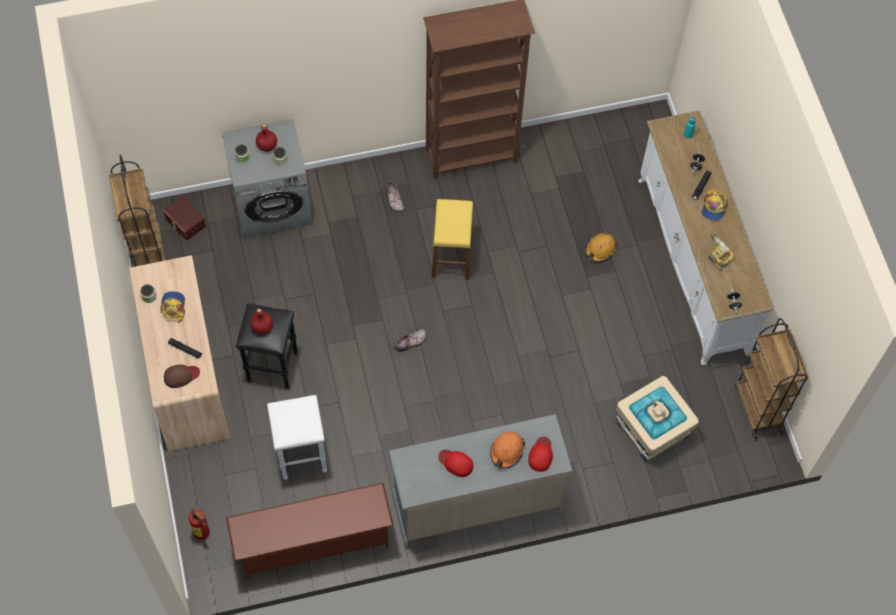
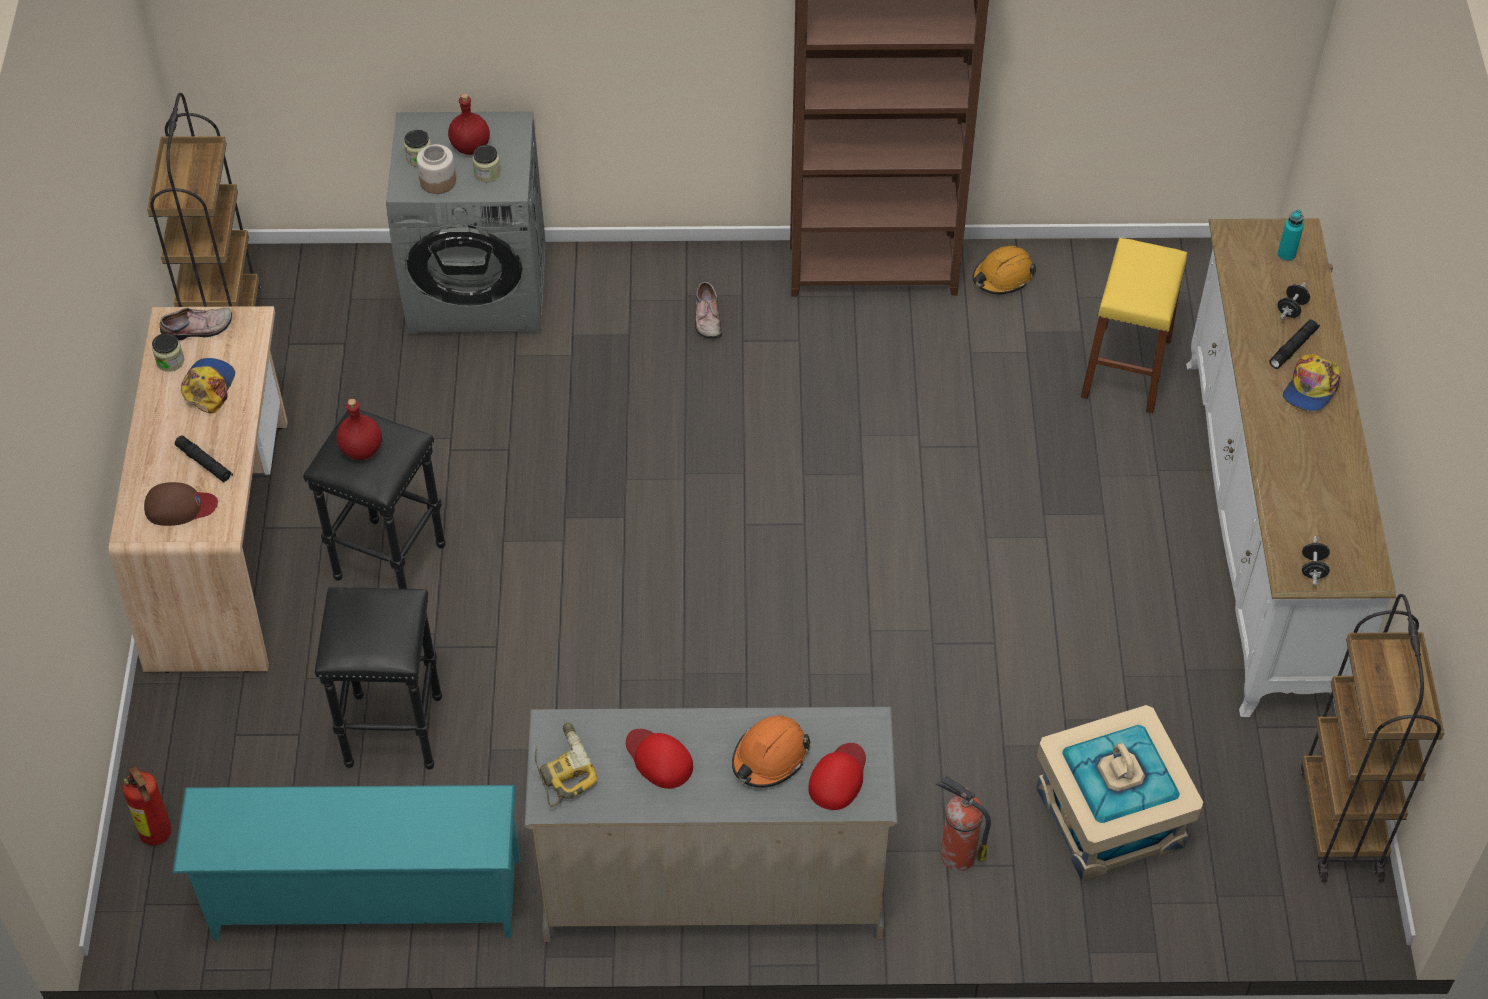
camera: 15 degrees right, 10 degrees down
brown storage box [163,196,206,241] -> none
brown shoe rack [226,483,394,580] -> turquoise shoe rack [172,785,520,940]
white stool [267,395,327,480] -> black stool [315,587,442,770]
shoe [394,329,426,352] -> shoe moved to [159,308,232,340]
yellow stool [432,199,473,280] -> yellow stool moved to [1081,238,1187,413]
orange hard hat [585,233,618,262] -> orange hard hat moved to [972,246,1036,294]
power drill [703,233,734,271] -> power drill moved to [535,722,597,807]
none -> jar [417,144,456,194]
none -> fire extinguisher [936,775,991,871]

